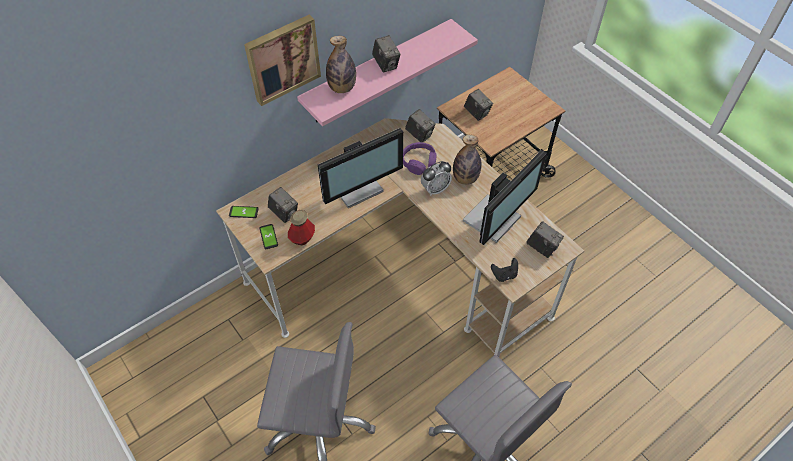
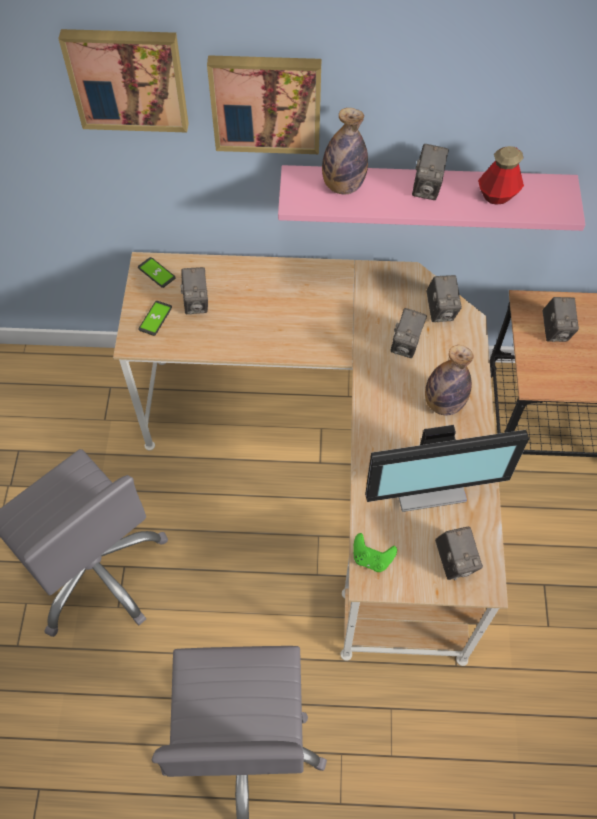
camera: 40 degrees right, 5 degrees up
bottle [288,210,315,245] -> bottle moved to [478,146,524,205]
monitor [318,128,403,208] -> none
purple headphones [403,142,437,175] -> camera [391,308,427,358]
alarm clock [421,161,452,196] -> none
black game controller [491,258,518,282] -> green game controller [353,533,397,572]
none -> picture [58,29,189,132]

